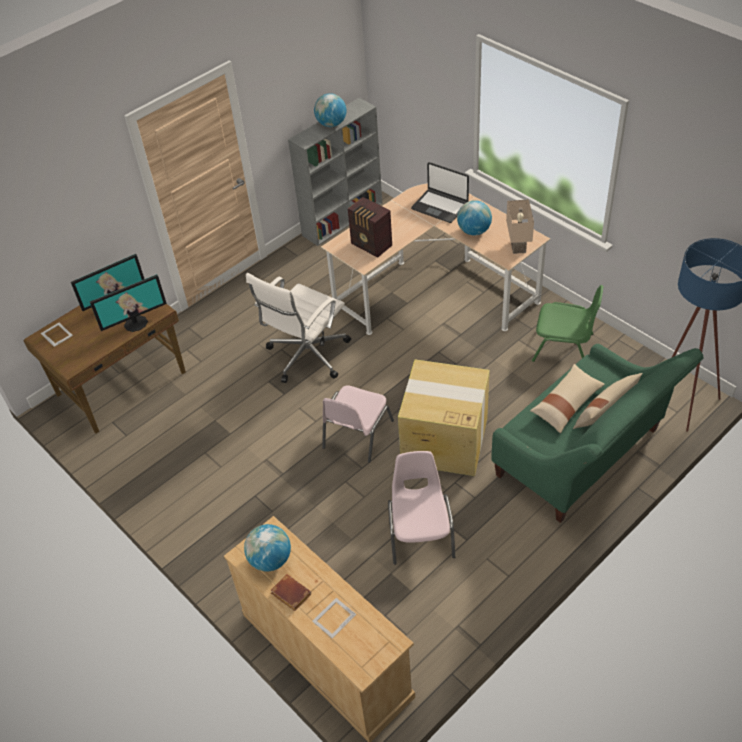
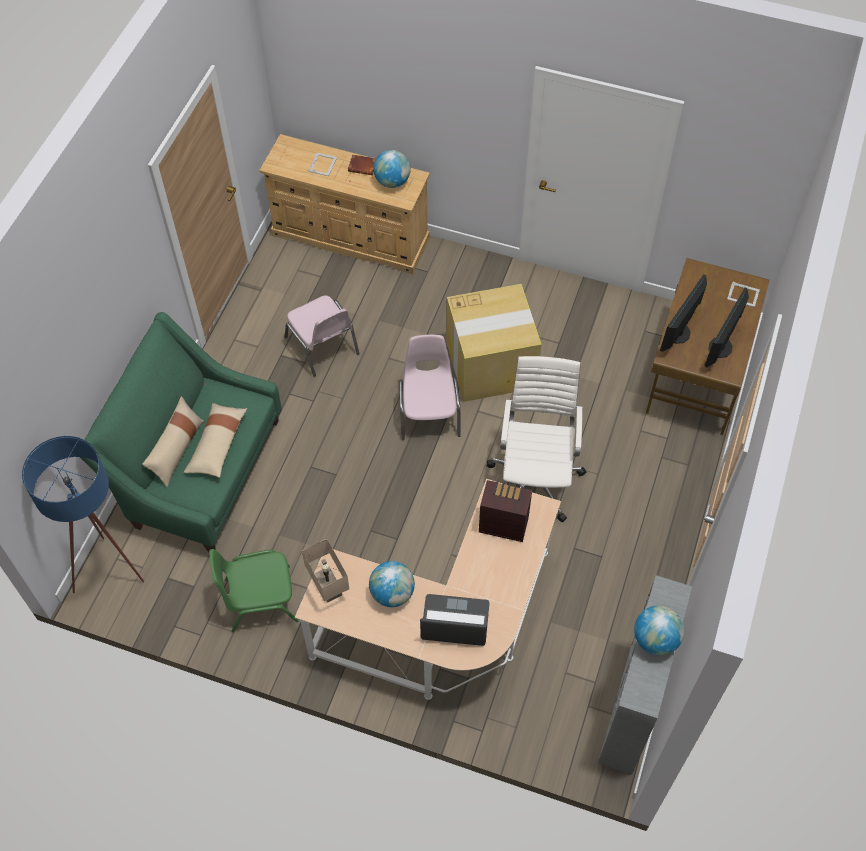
camera: 150 degrees right, 10 degrees up
cardboard box [398,359,490,476] -> cardboard box moved to [447,284,542,402]

